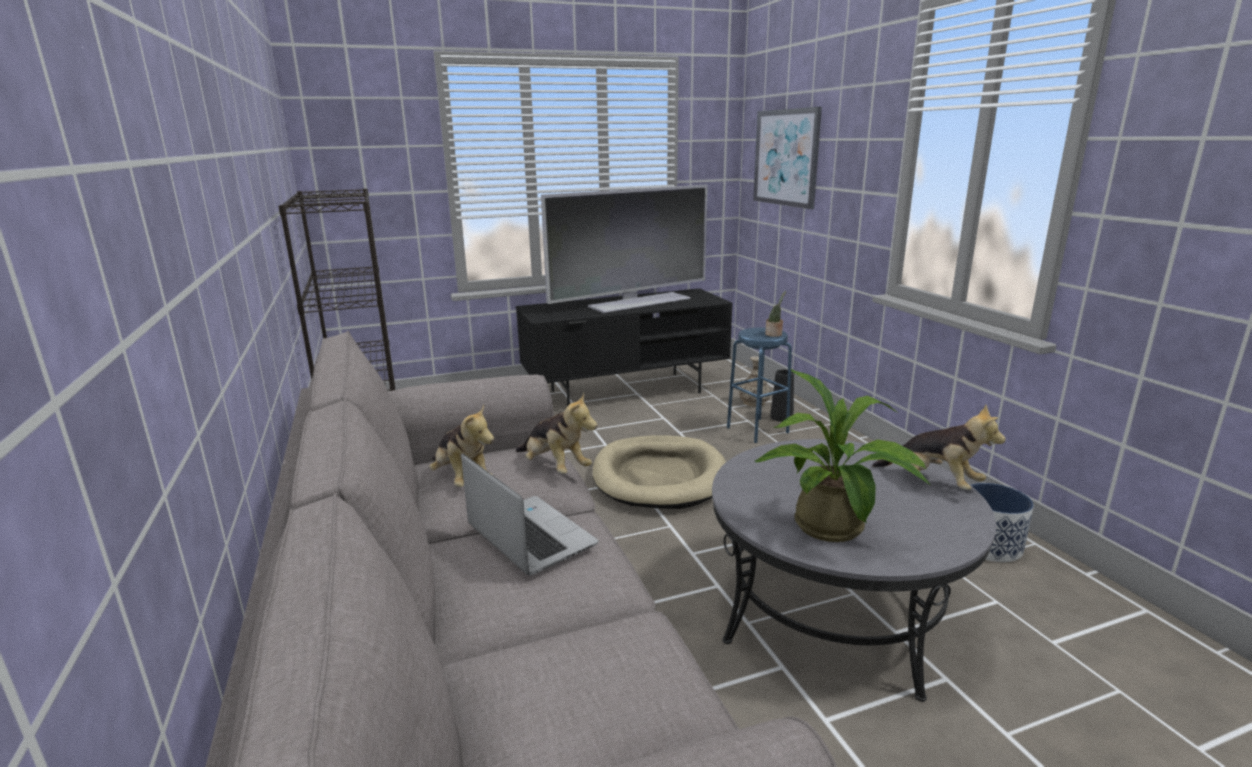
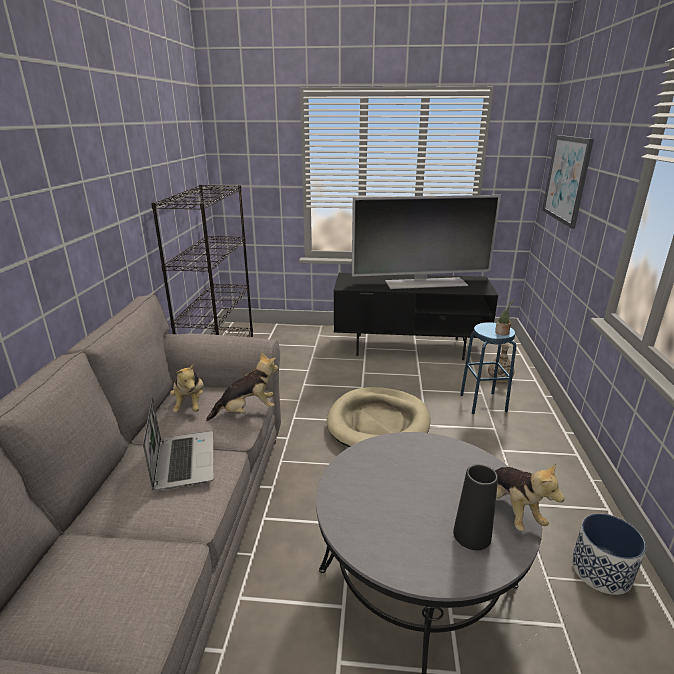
camera: 25 degrees right, 5 degrees up
plush toy [516,393,597,474] -> plush toy turned 90 degrees counterclockwise [206,352,279,421]
potted plant [755,369,931,542] -> none
black vase [770,369,794,422] -> black vase moved to [453,464,498,550]

